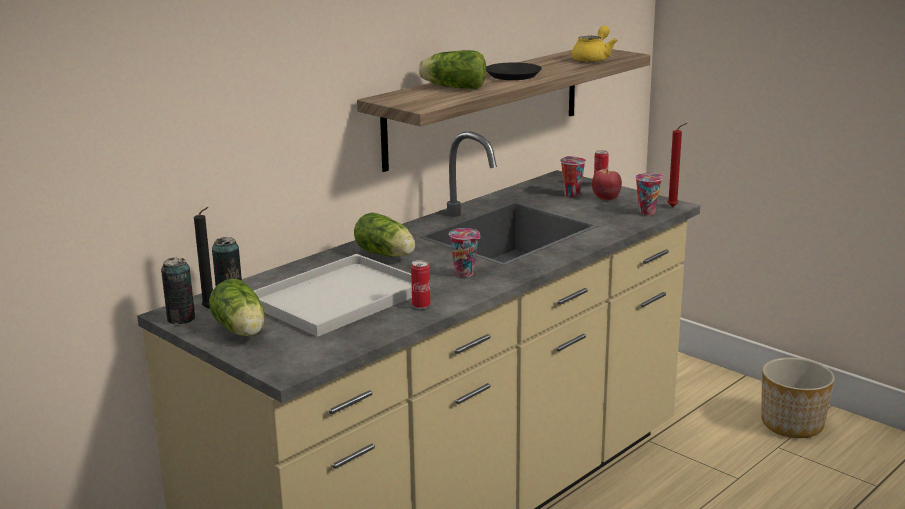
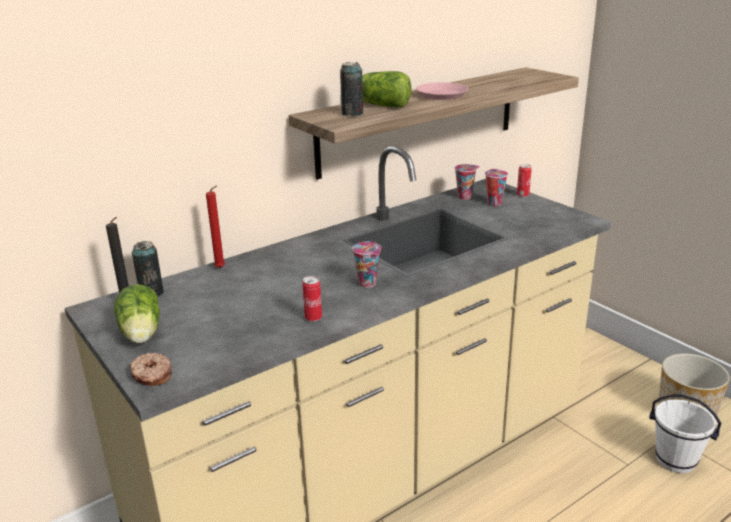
camera: 10 degrees right, 5 degrees up
can [161,258,195,324] -> can moved to [340,62,363,116]
white tray [254,254,412,337] -> none
lettuce [354,212,415,257] -> none
black plate [486,62,542,80] -> pink plate [416,82,468,100]
yellow teapot [571,26,618,62] -> none
apple [592,169,622,200] -> none
cup [635,173,664,216] -> cup moved to [455,164,480,200]
red candle [667,123,687,207] -> red candle moved to [206,186,225,268]
none -> donut [130,353,172,386]
none -> white bucket [649,394,721,473]

